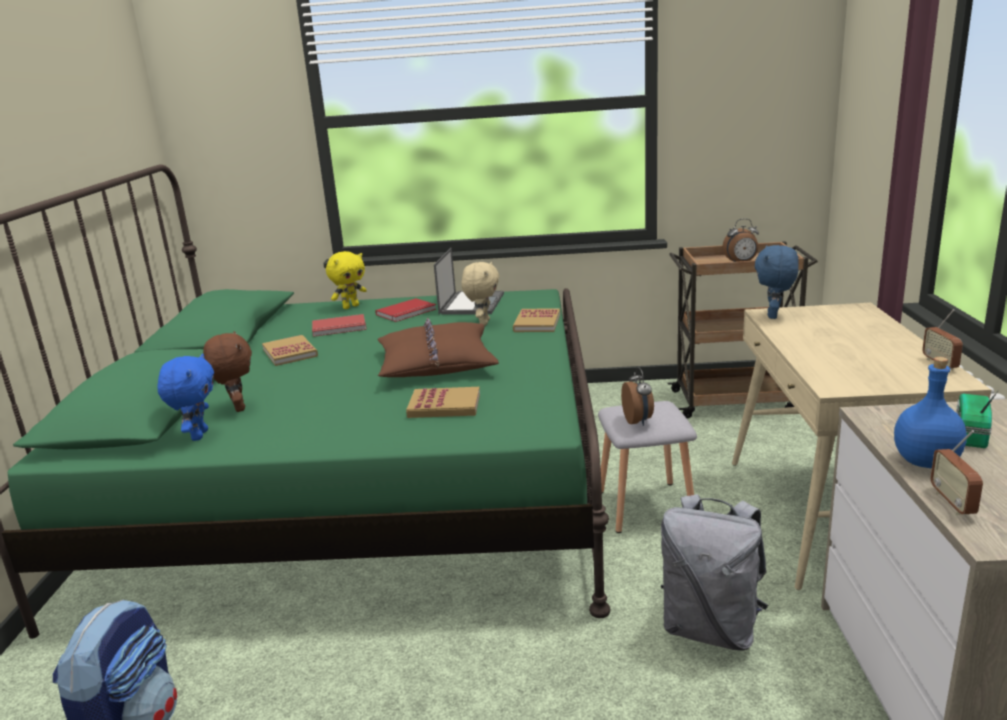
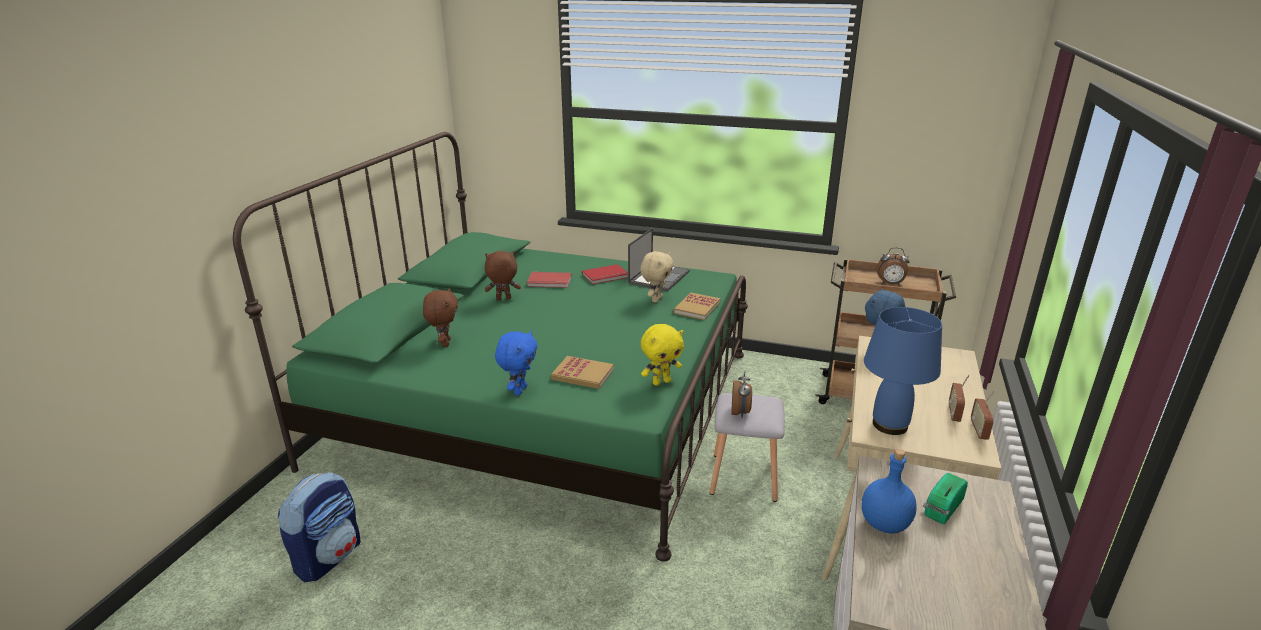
camera: 15 degrees right, 5 degrees up
blue plush toy [157,353,214,441] -> blue plush toy moved to [495,331,538,395]
book [262,335,318,366] -> brown plush toy [485,251,521,300]
yellow plush toy [326,251,367,309] -> yellow plush toy moved to [641,324,684,386]
brown pillow [377,318,499,377] -> none
grey backpack [661,494,768,651] -> none
radio [930,430,983,515] -> radio moved to [949,375,969,422]
none -> blue table lamp [864,307,942,435]

